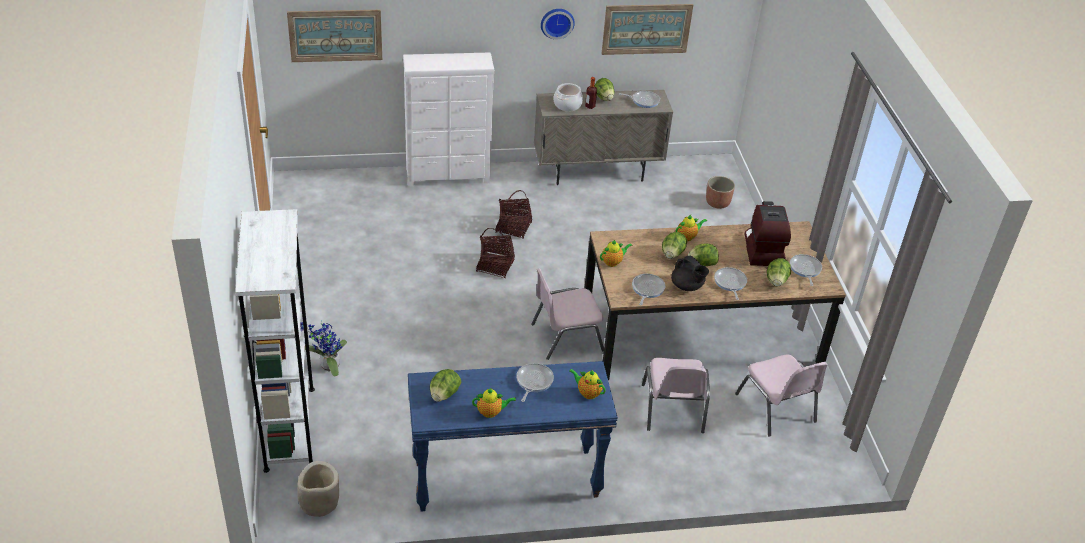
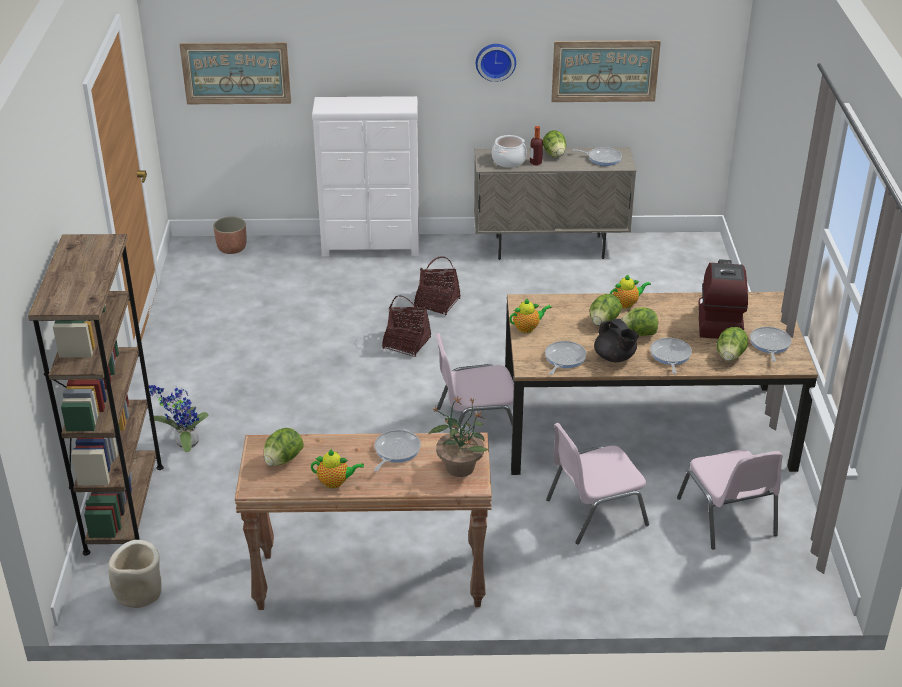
camera: 10 degrees right, 5 degrees down
white bookcase [235,209,315,473] -> brown bookcase [28,234,164,555]
blue console table [408,361,618,512] -> brown console table [235,432,492,610]
teapot [569,369,606,399] -> potted plant [428,396,488,477]
pink chair [642,358,710,433] -> pink chair turned 60 degrees clockwise [546,423,649,545]
planter [706,176,735,209] -> planter moved to [213,217,246,254]

